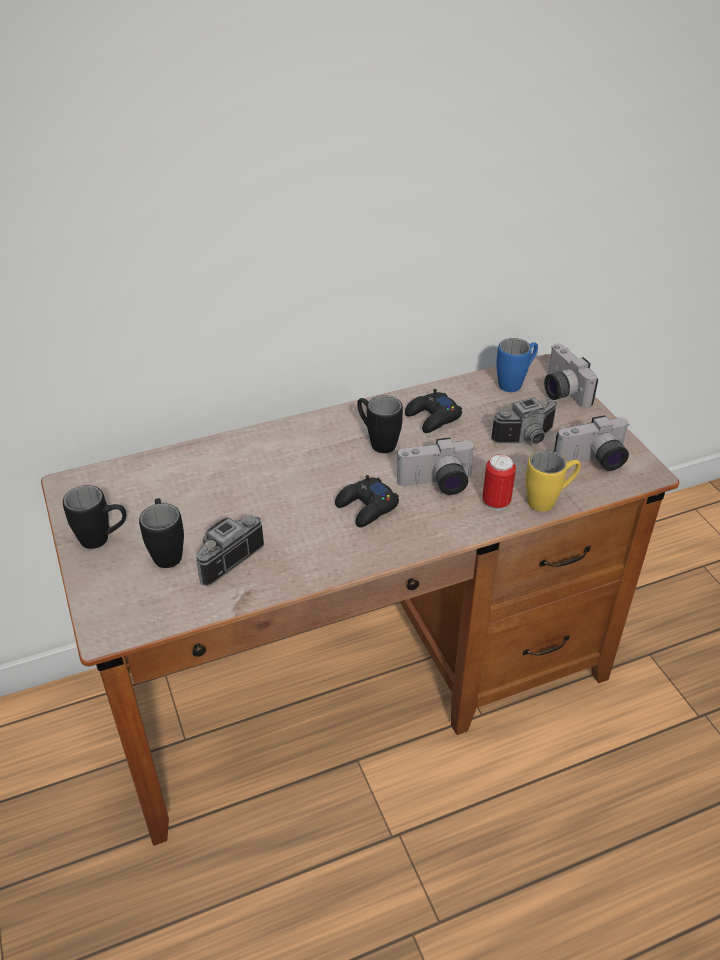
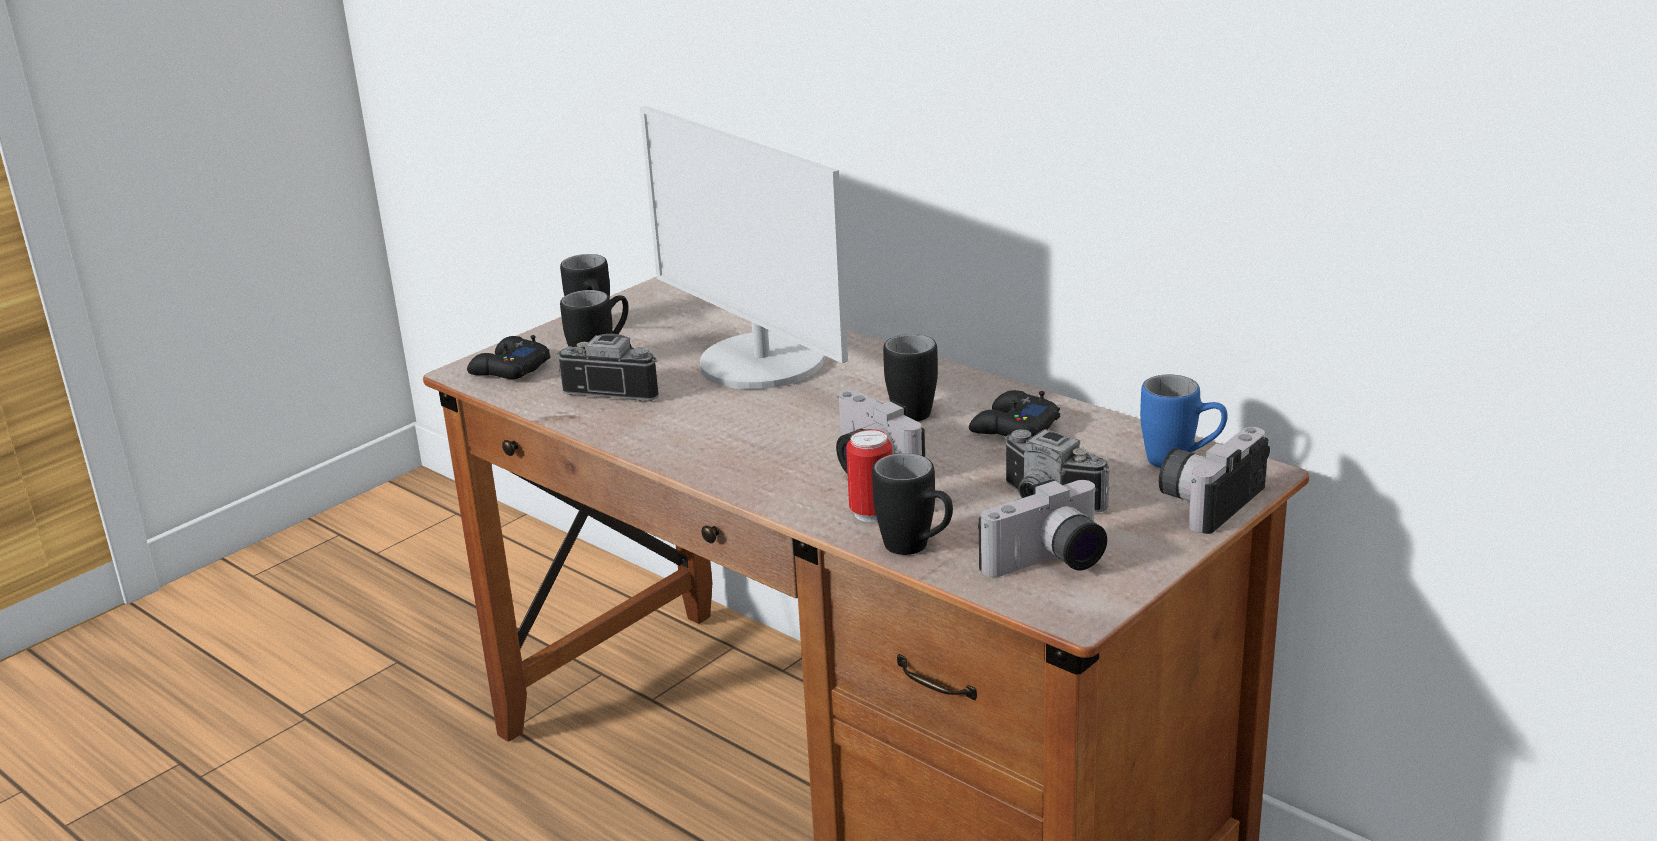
camera: 65 degrees right, 15 degrees down
black game controller [335,475,399,527] -> black game controller moved to [467,335,550,379]
yellow mug [526,450,581,512] -> black mug [872,453,953,555]
camera [554,415,630,471] -> camera turned 75 degrees counterclockwise [978,479,1107,577]
none -> monitor [640,106,848,389]

